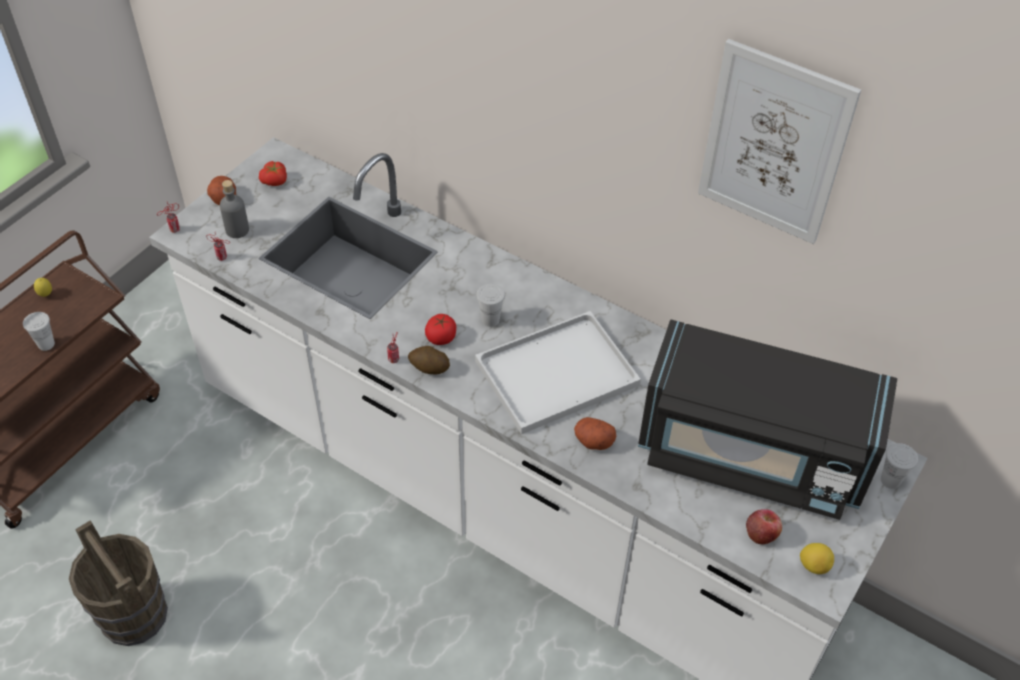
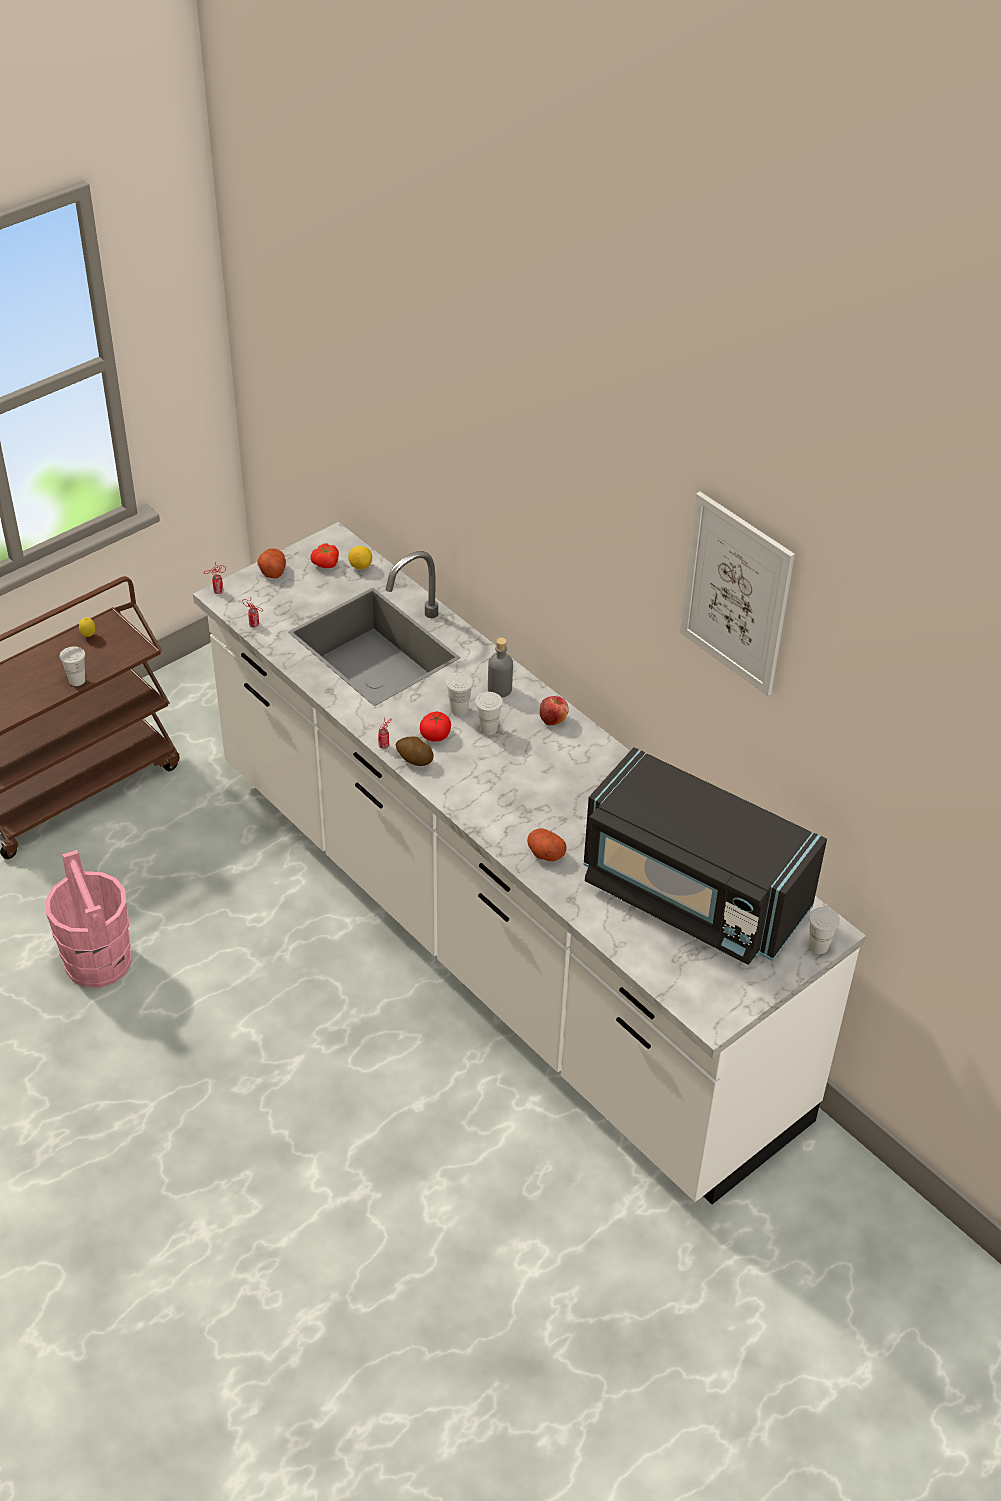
camera: 15 degrees right, 5 degrees down
brown bucket [69,520,168,646] -> pink bucket [45,850,132,988]
grey bottle [220,180,249,238] -> grey bottle moved to [488,638,513,698]
white tray [475,311,641,434] -> none
apple [746,509,782,544] -> apple moved to [540,696,568,725]
lemon [800,543,834,574] -> lemon moved to [348,546,372,570]
none -> white cup [446,673,473,716]

